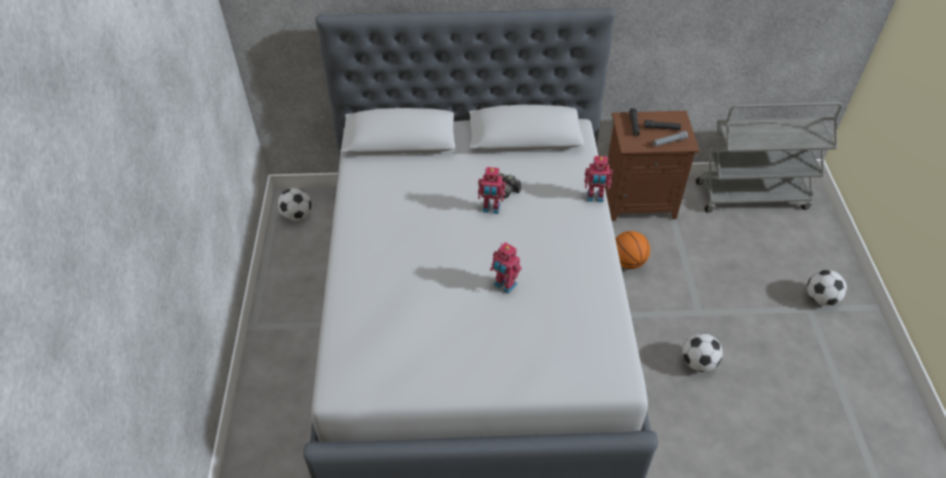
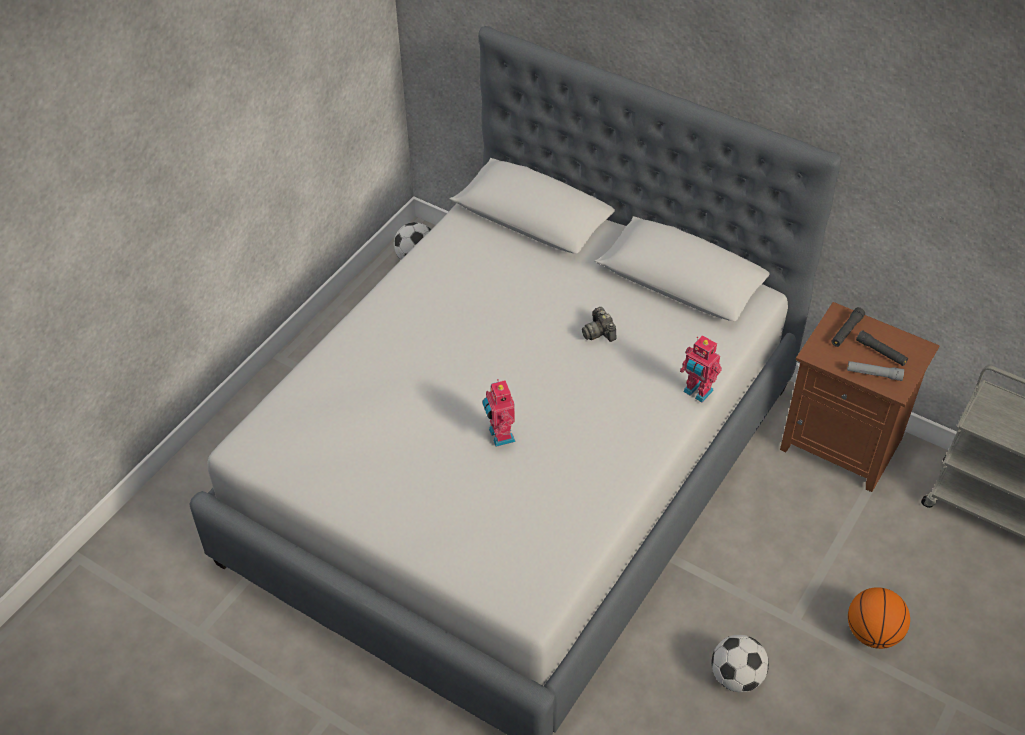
camera: 35 degrees right, 0 degrees up
toy robot [478,167,506,214] -> none
basketball [615,231,650,269] -> basketball moved to [848,587,910,649]
football [807,270,847,306] -> none

